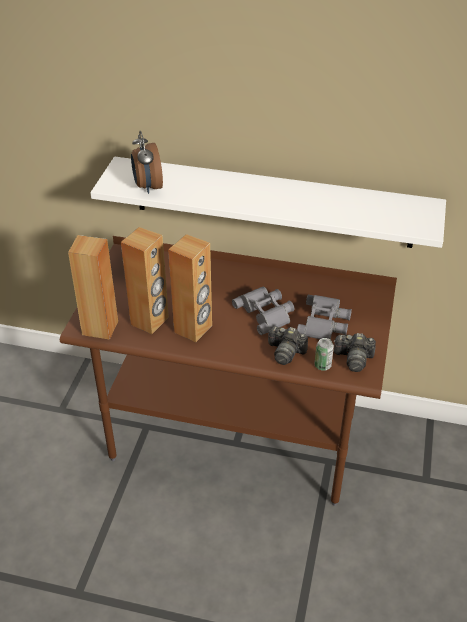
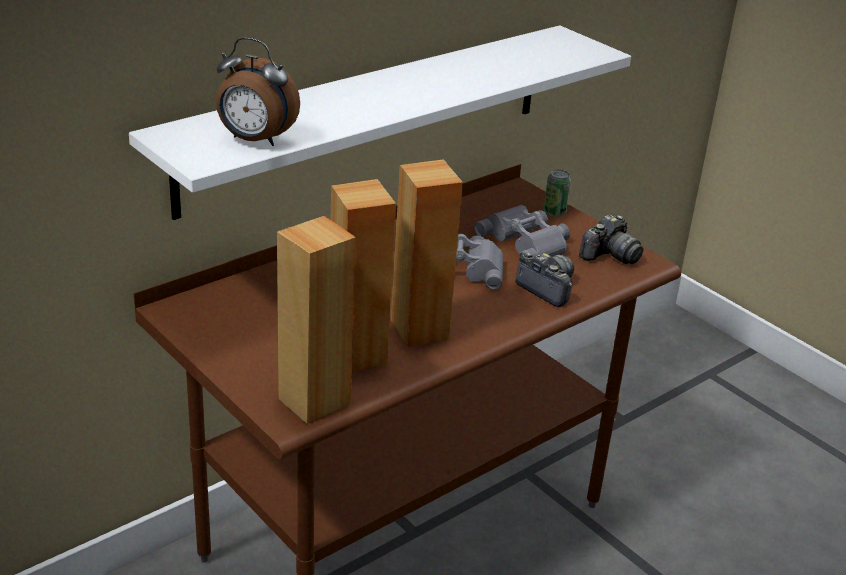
camera: 55 degrees left, 10 degrees down
camera [268,326,308,365] -> camera turned 105 degrees counterclockwise [515,253,574,307]
can [315,338,334,371] -> can moved to [544,170,571,216]

